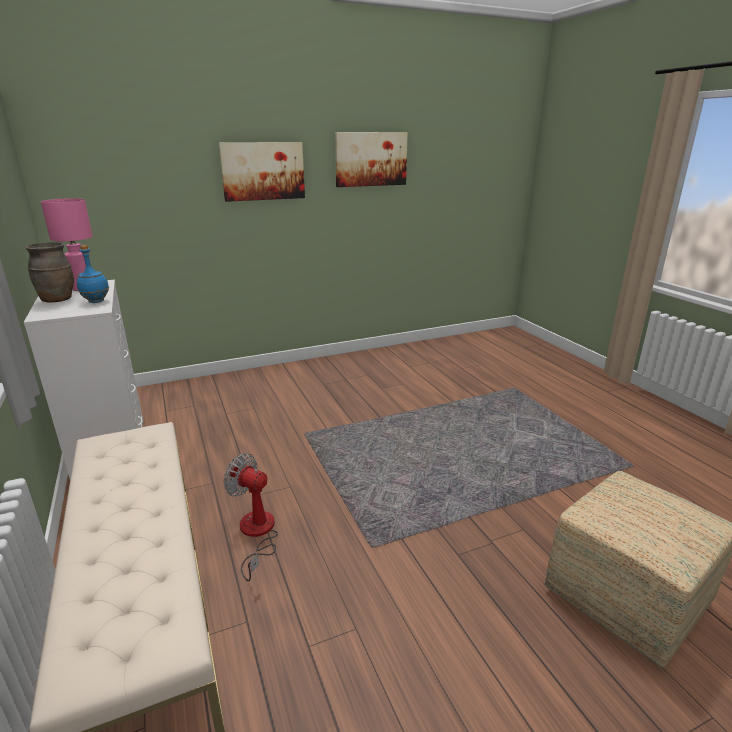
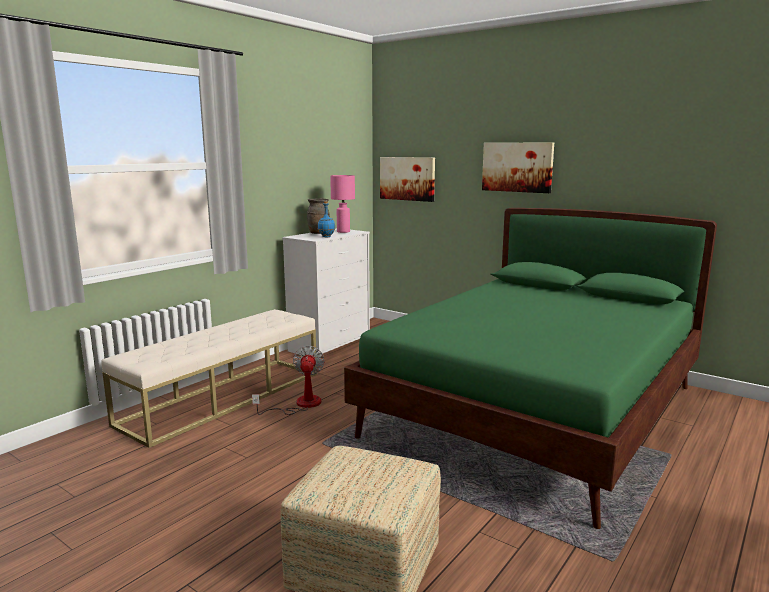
camera: 60 degrees right, 10 degrees down
picture [335,132,408,187] -> picture moved to [380,157,435,202]
none -> green bed [344,208,717,529]

